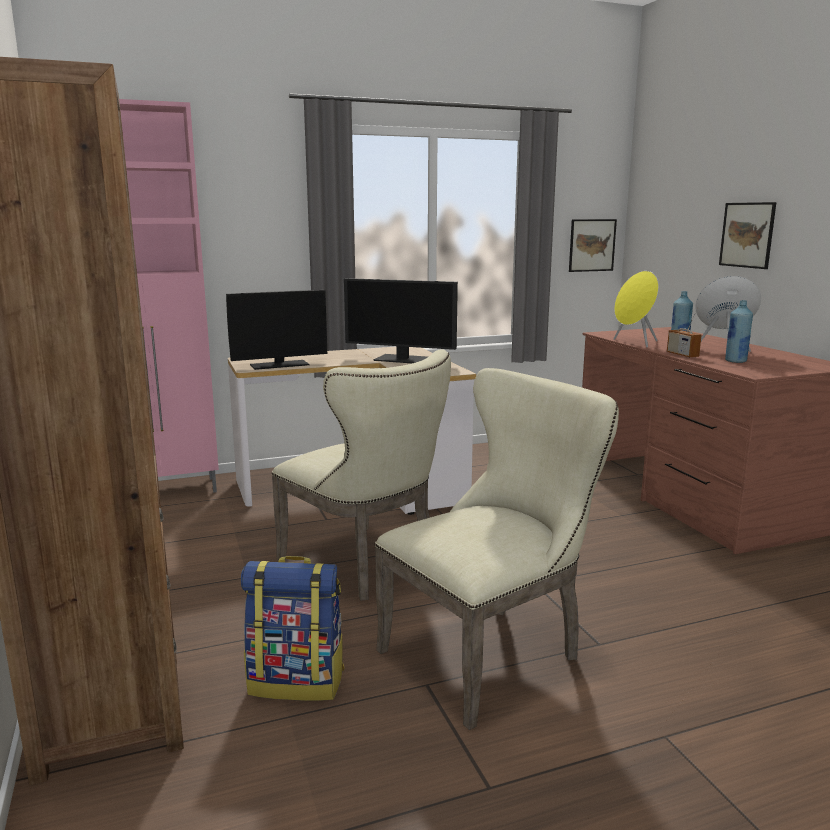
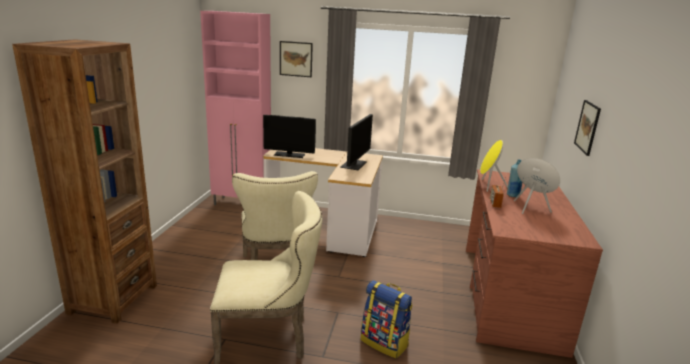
camera: 30 degrees right, 5 degrees up
backpack [241,556,345,701] -> backpack moved to [361,280,413,359]
monitor [344,278,458,363] -> monitor turned 120 degrees counterclockwise [340,114,373,170]
picture [569,219,617,272] -> picture moved to [280,41,313,77]
blue bottle [725,300,753,363] -> none

